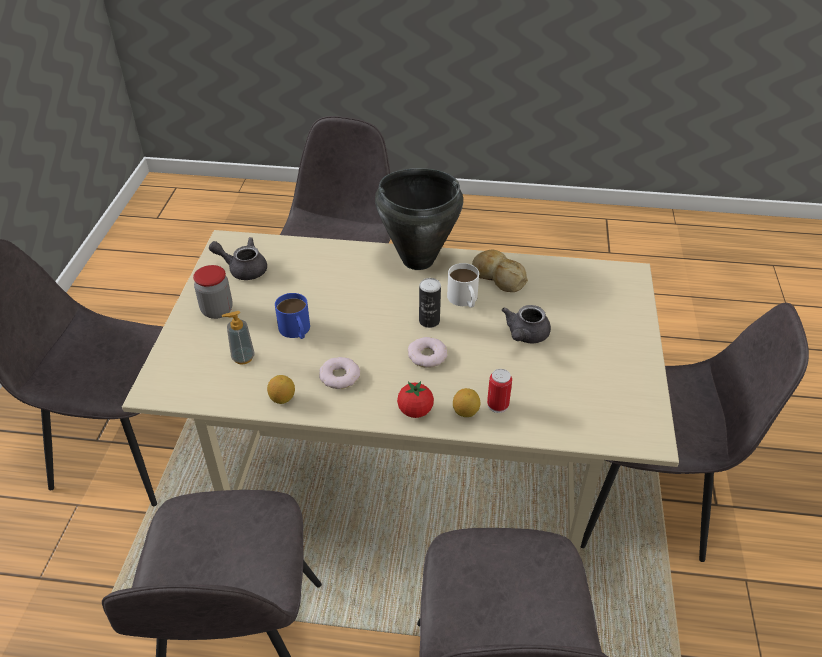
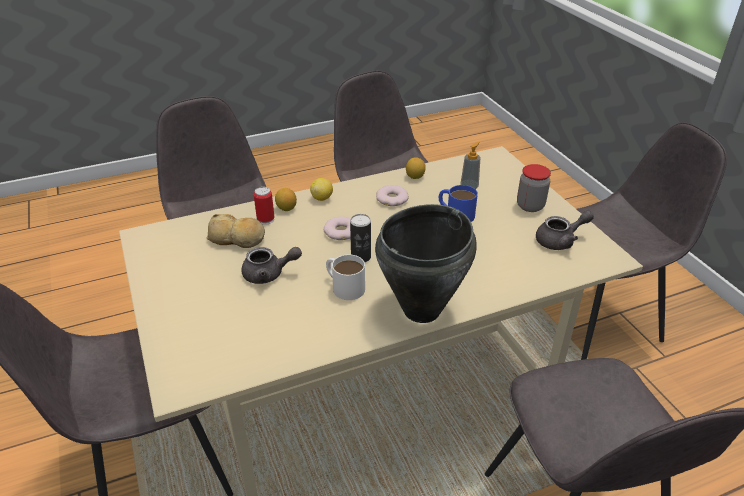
camera: 150 degrees right, 5 degrees down
tomato [397,381,434,418] -> lemon [310,178,333,201]
bread [472,250,528,292] -> bread moved to [207,214,265,248]
grey teapot [502,305,551,343] -> grey teapot turned 90 degrees clockwise [241,247,302,284]

